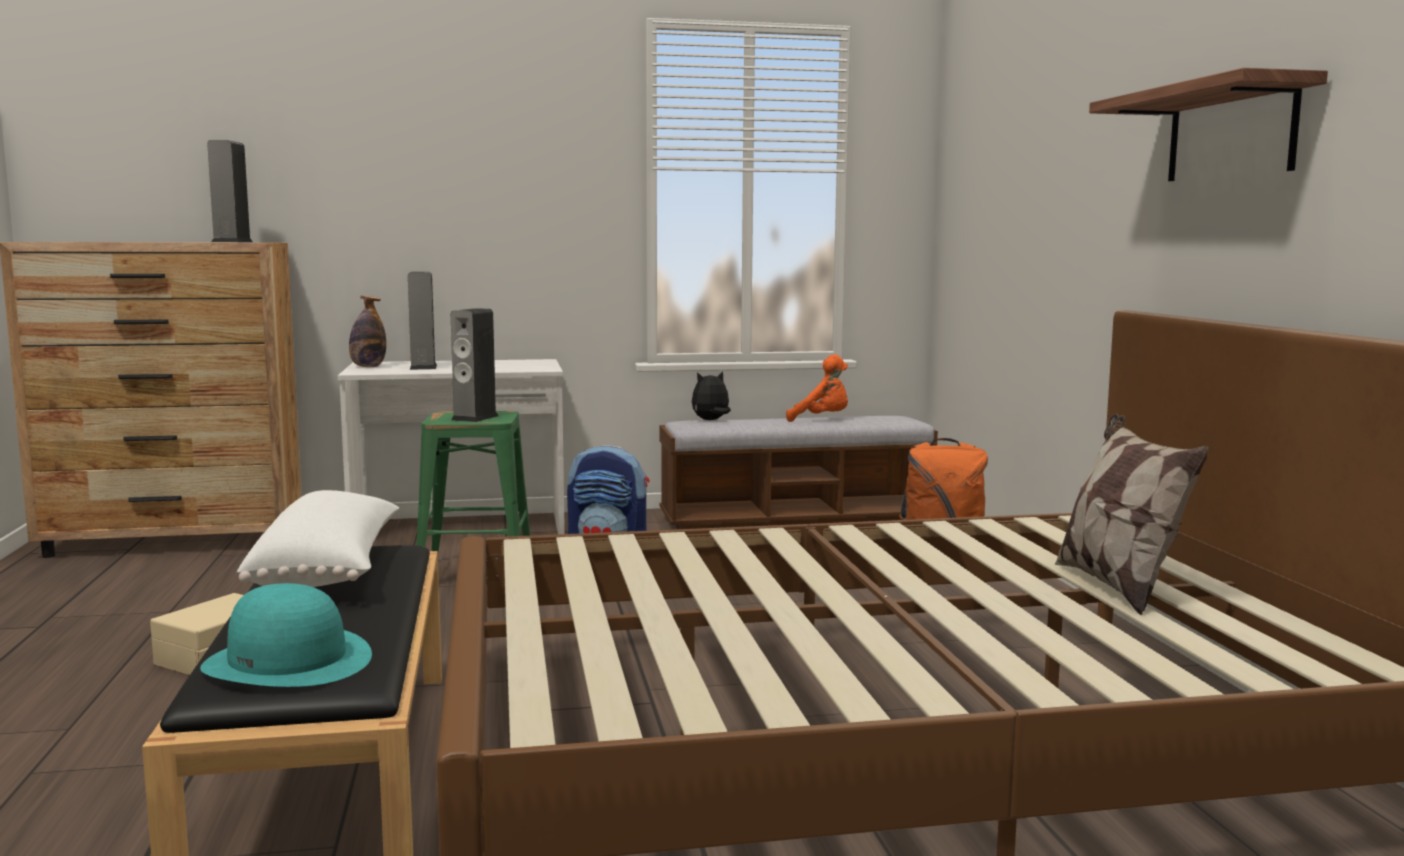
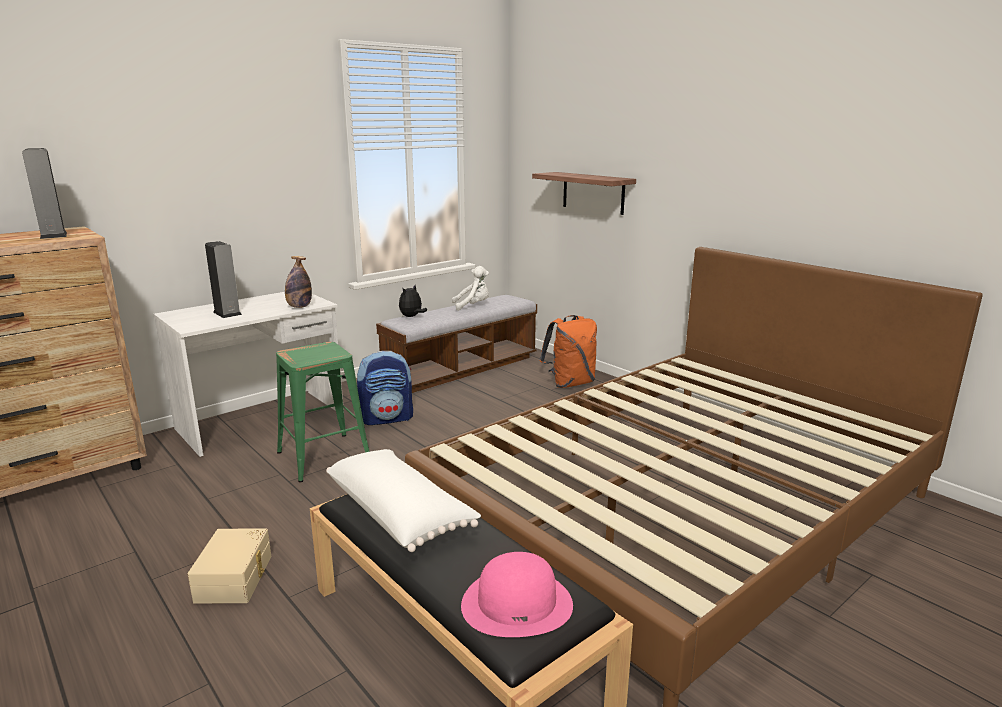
camera: 30 degrees left, 10 degrees up
turquoise hat [200,583,372,687] -> pink hat [461,552,573,637]
bottle [349,296,386,367] -> bottle moved to [285,256,312,308]
speaker [451,308,499,422] -> none
orange plush toy [786,354,848,422] -> white plush toy [452,266,489,311]
pillow [1055,414,1209,615] -> none
shelf [1089,68,1328,181] -> shelf moved to [532,172,636,215]

